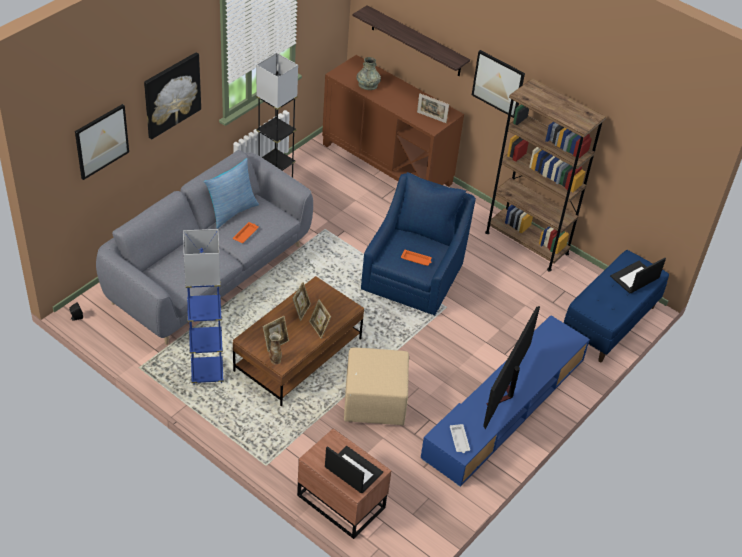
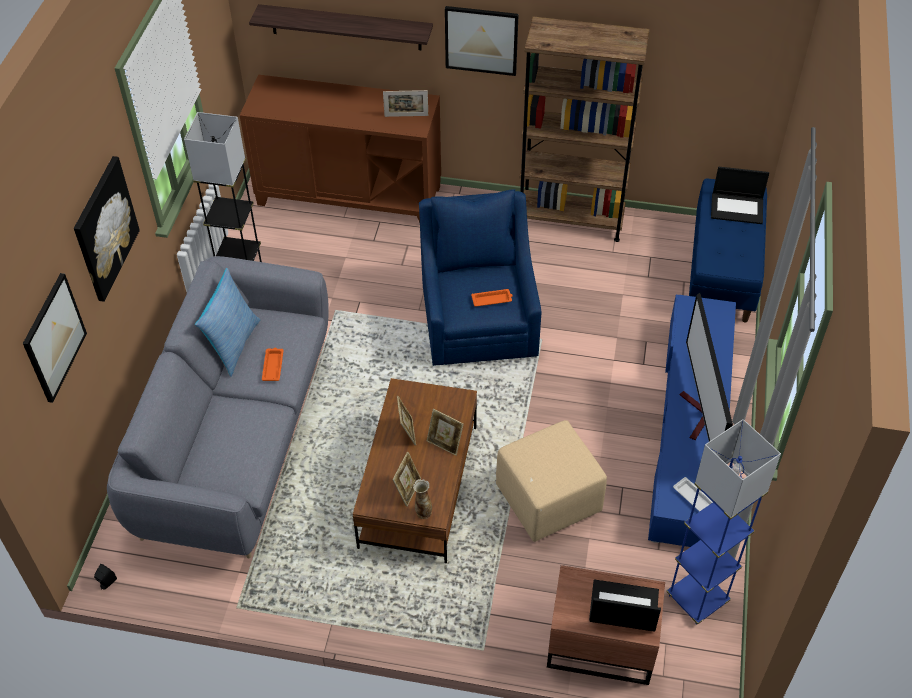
camera: 25 degrees left, 5 degrees up
blue floor lamp [183,229,224,385] -> blue floor lamp moved to [666,419,781,625]
grey vase [356,57,381,90] -> none
laptop [610,258,666,293] -> laptop turned 105 degrees counterclockwise [711,167,769,224]

